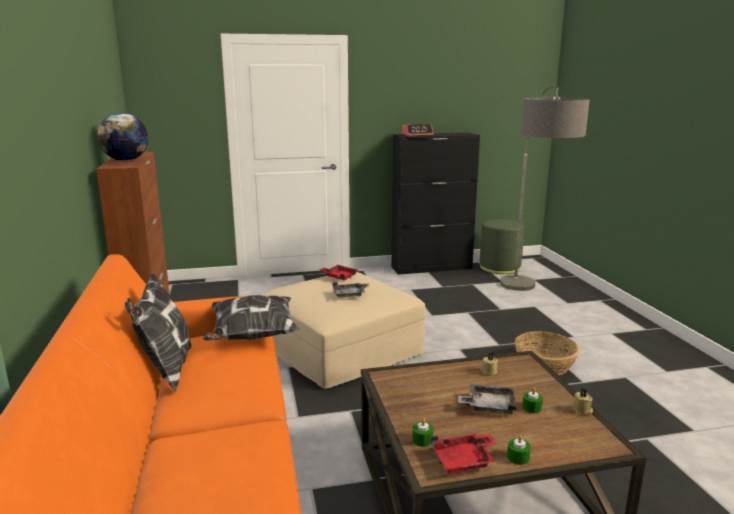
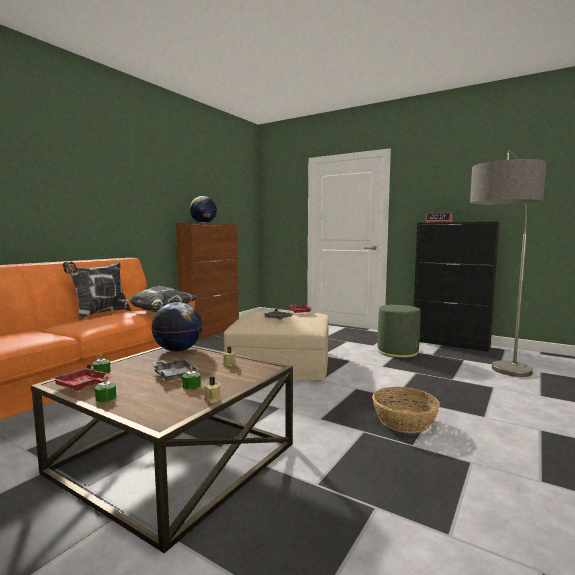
camera: 45 degrees right, 10 degrees down
green ottoman [480,219,524,274] -> green ottoman moved to [377,305,421,358]
none -> globe [151,302,202,351]

